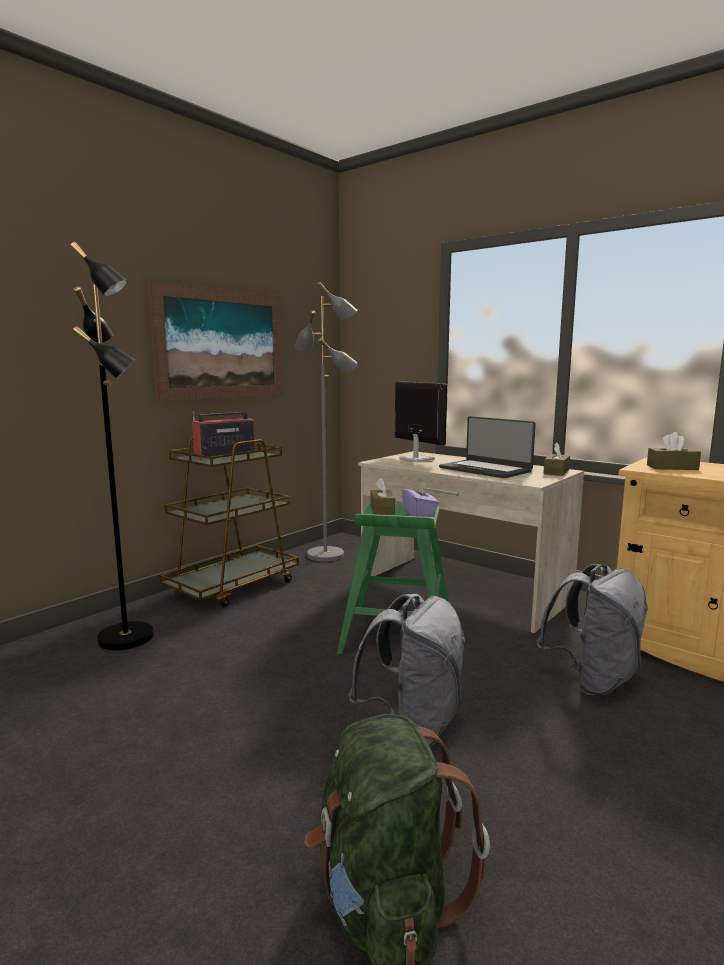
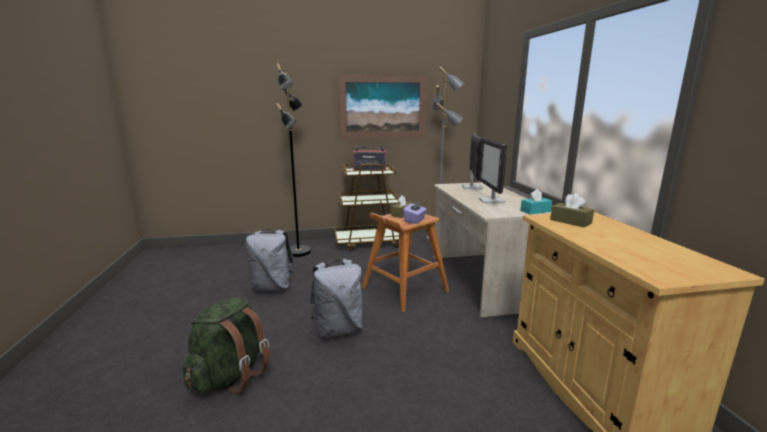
camera: 40 degrees right, 5 degrees up
green stool [337,504,449,654] -> brown stool [362,213,449,312]
laptop [439,416,536,478] -> monitor [479,139,507,204]
grey backpack [537,564,648,695] -> grey backpack moved to [245,229,294,291]
brown tissue box [543,443,570,476] -> turquoise tissue box [520,189,552,214]

